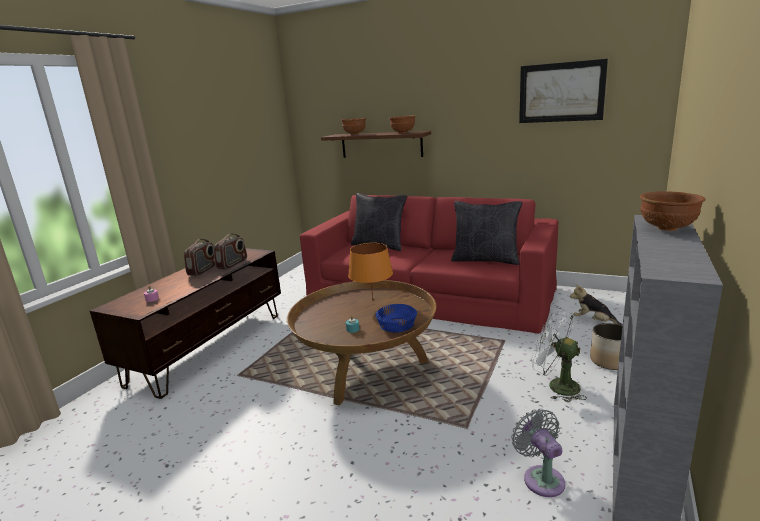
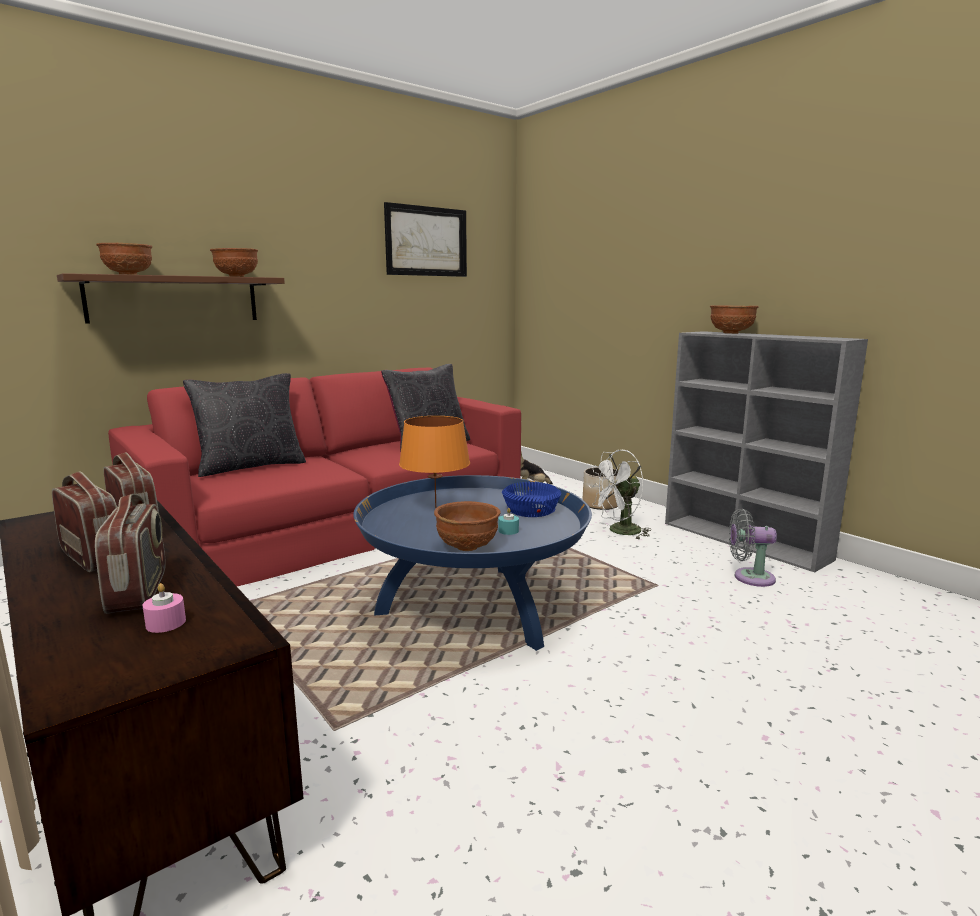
camera: 65 degrees left, 5 degrees down
brown coffee table [287,280,436,406] -> blue coffee table [353,475,592,651]
none -> radio [95,494,166,614]
none -> brown bowl [434,501,501,551]

